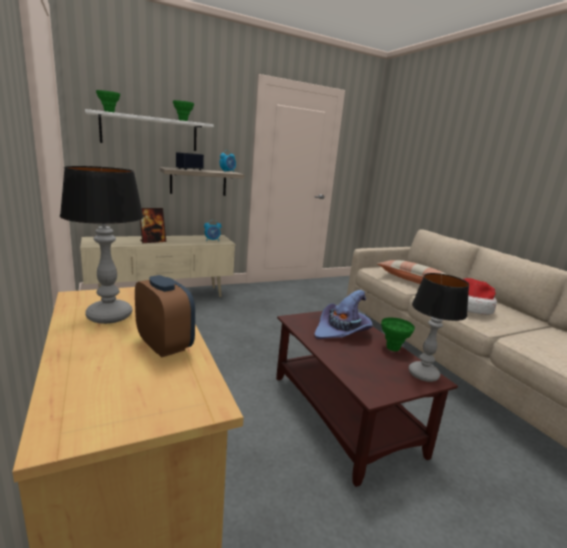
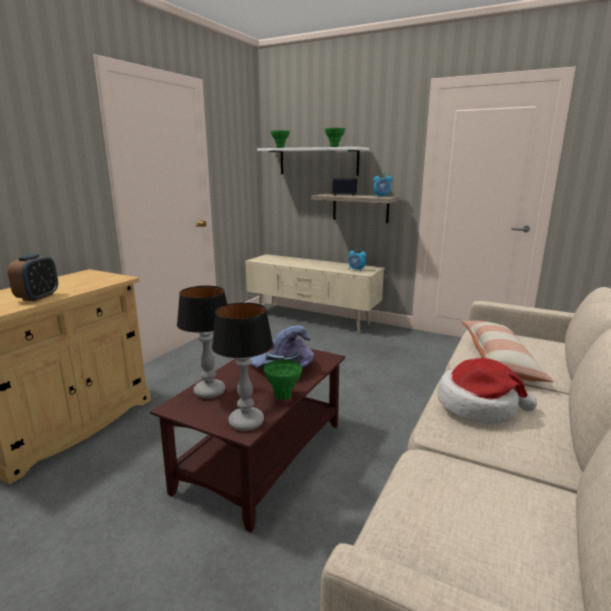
camera: 55 degrees right, 0 degrees up
table lamp [60,166,144,324] -> table lamp moved to [177,286,227,399]
picture frame [140,208,166,243] -> none

